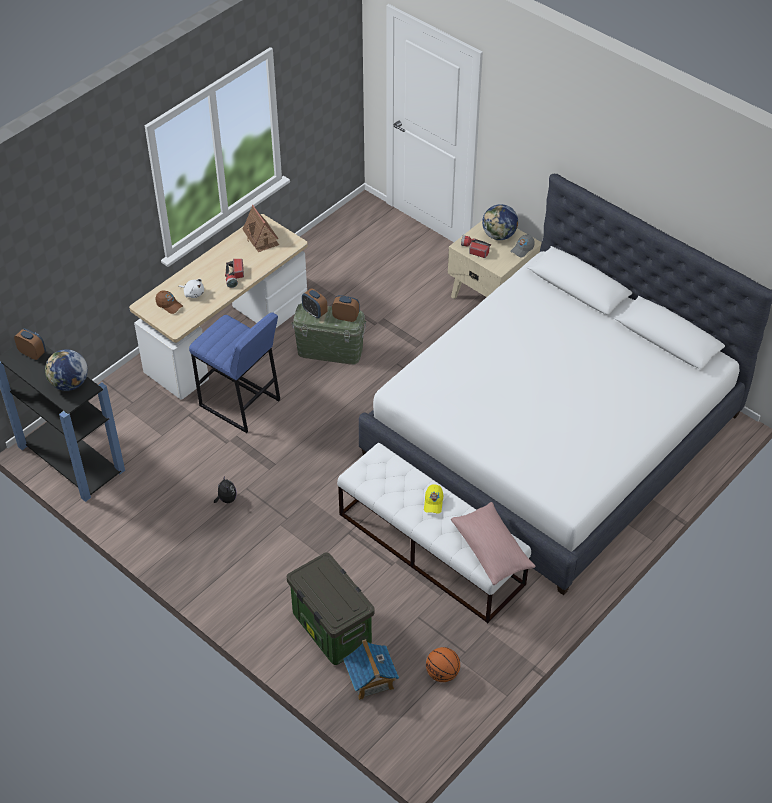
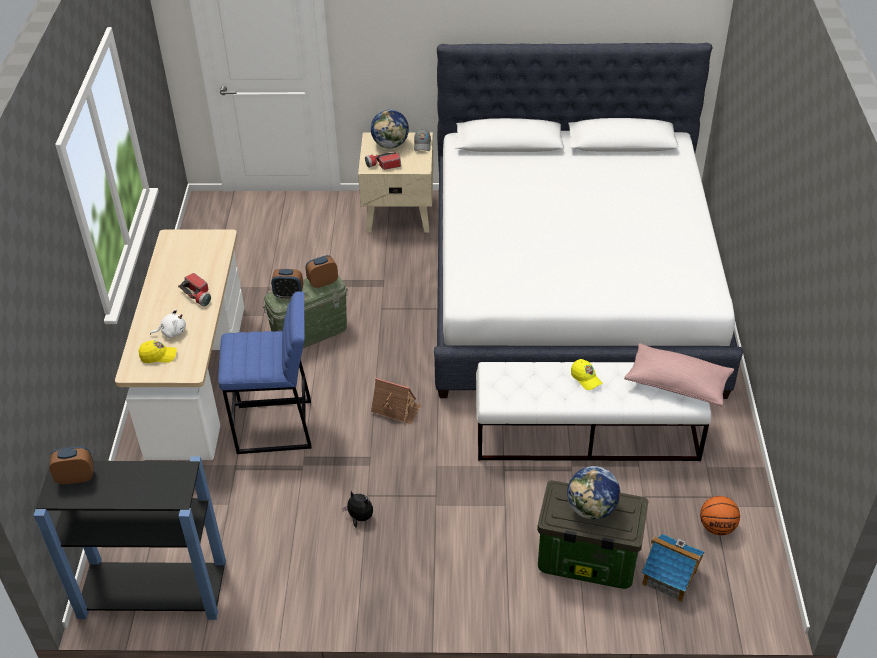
camera: 40 degrees left, 5 degrees down
globe [45,349,88,391] -> globe moved to [567,466,620,520]
brown cap [155,290,183,314] -> yellow cap [139,340,177,363]
toy house [242,205,279,252] -> toy house moved to [371,378,421,424]

